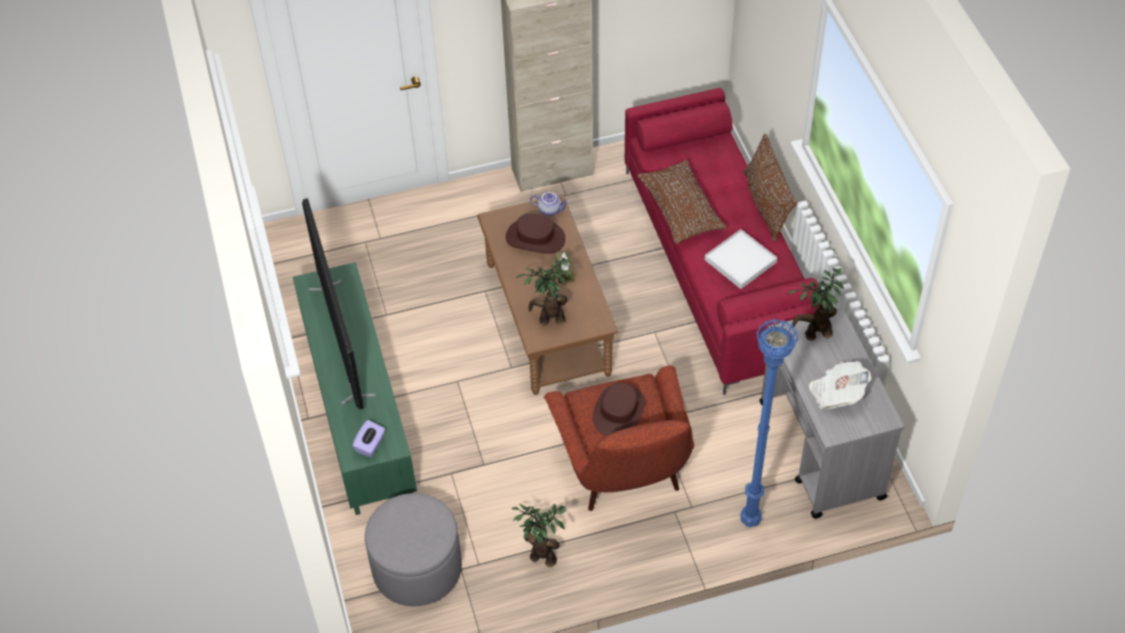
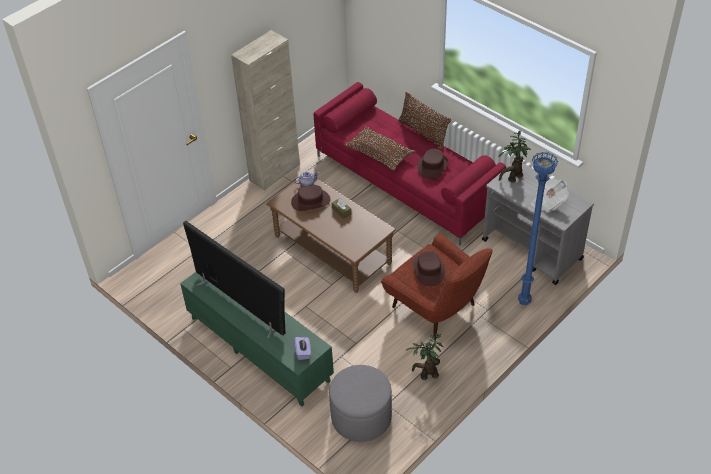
camera: 30 degrees left, 5 degrees down
potted plant [516,258,572,325] -> none
white tray [705,229,778,289] -> brown hat [418,149,448,179]

